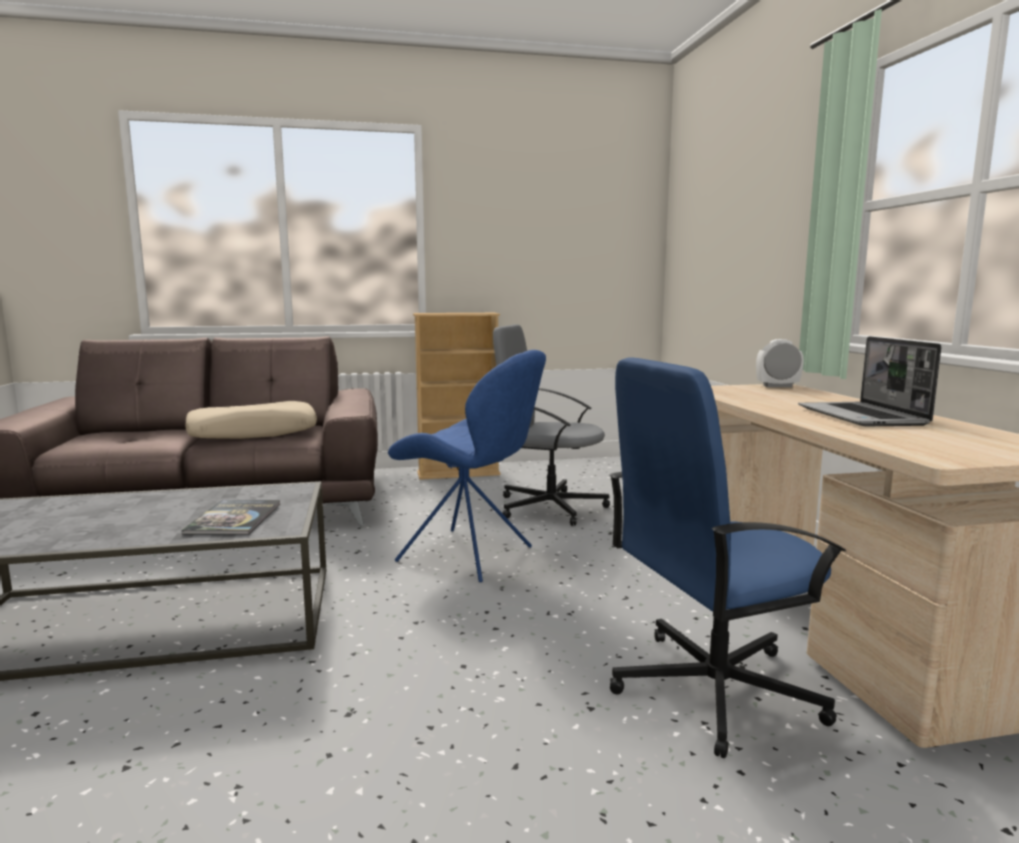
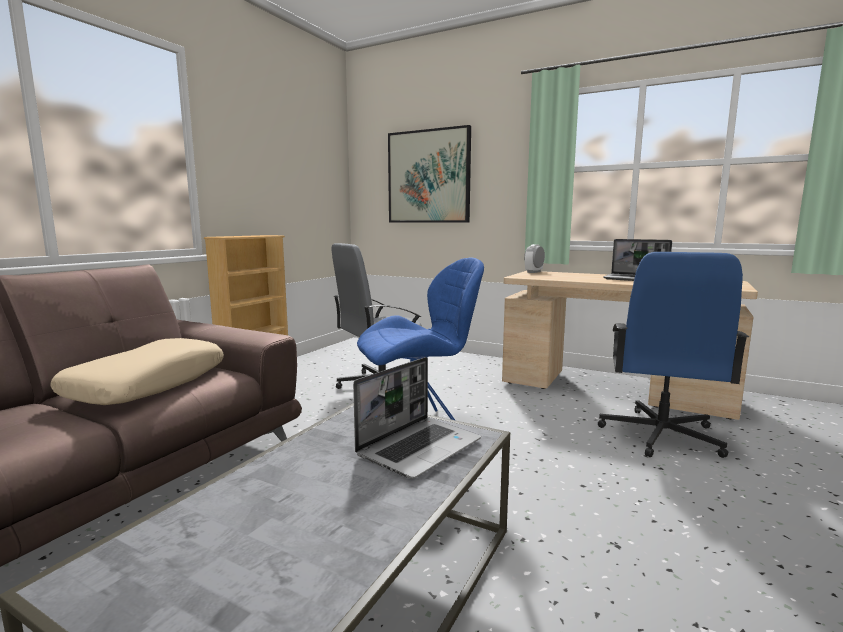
camera: 50 degrees left, 0 degrees up
book [181,500,281,535] -> laptop [353,357,481,478]
none -> picture [388,125,471,223]

